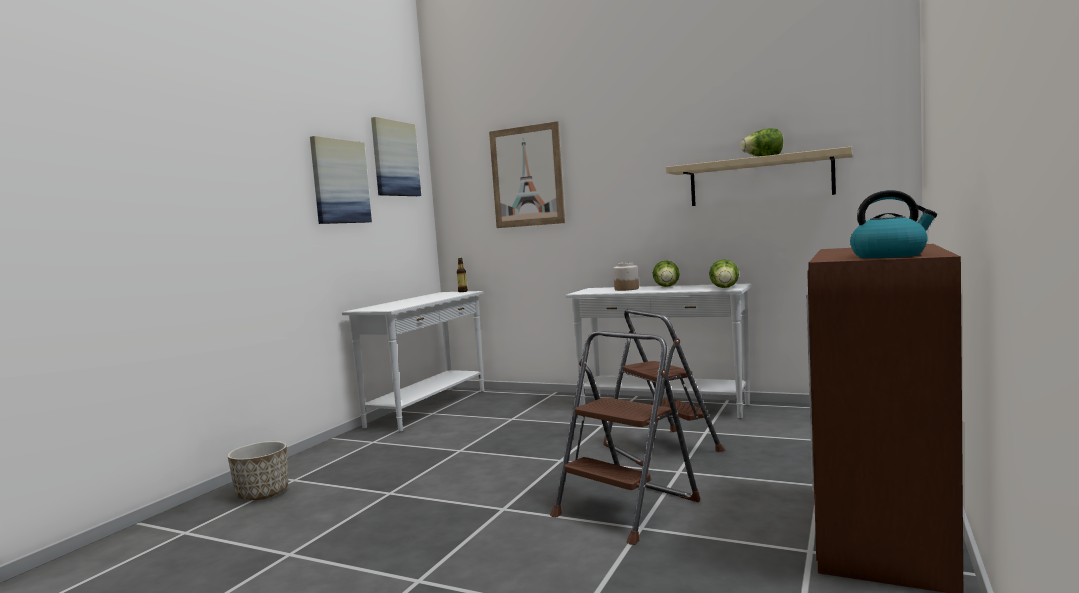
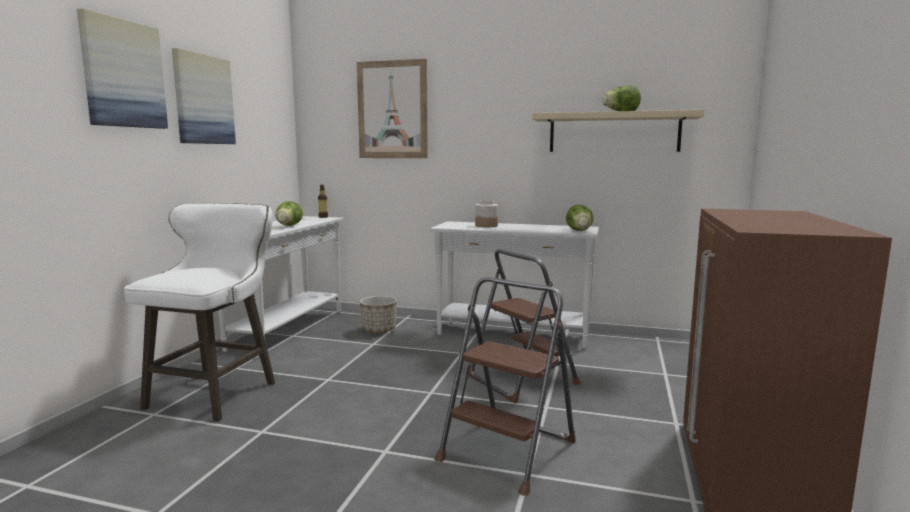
camera: 10 degrees left, 5 degrees up
planter [227,441,288,500] -> planter moved to [360,296,397,334]
picture [371,117,421,196] -> picture moved to [77,8,168,129]
lettuce [653,261,680,287] -> lettuce moved to [275,201,303,226]
kettle [850,190,937,258] -> none
none -> white stool [124,203,275,422]

